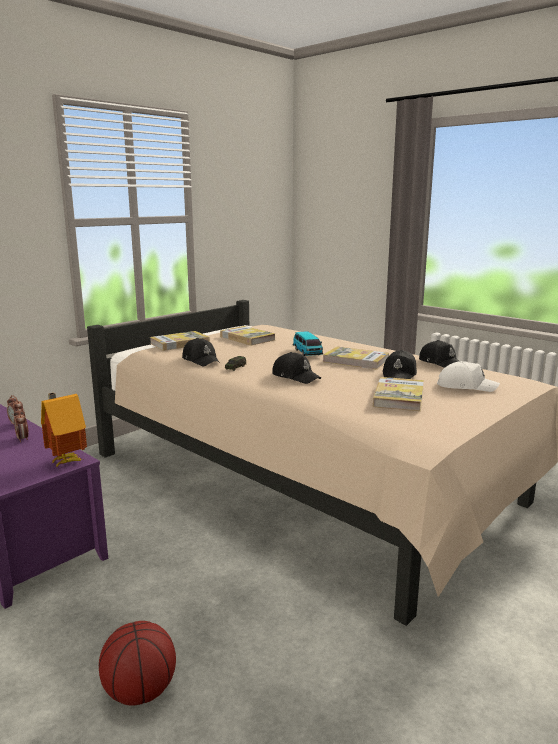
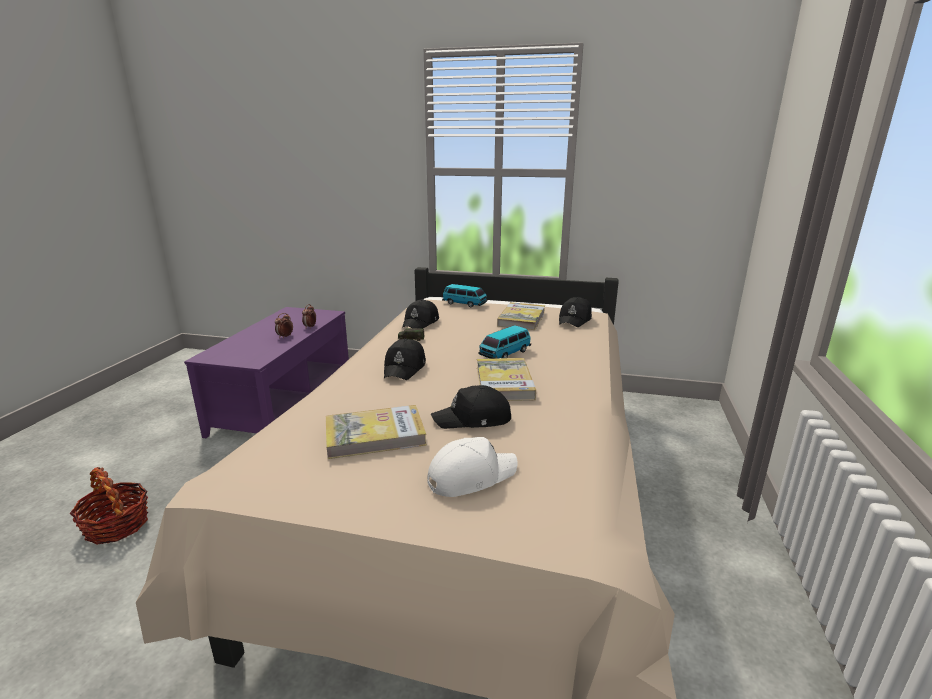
camera: 60 degrees right, 5 degrees up
toy house [41,393,87,468] -> none
basketball [99,621,176,706] -> basket [70,467,148,545]
book [150,331,210,351] -> toy car [442,284,487,307]
black cap [419,340,459,368] -> black cap moved to [559,297,592,327]
white cap [437,361,500,392] -> white cap turned 105 degrees counterclockwise [427,437,518,497]

